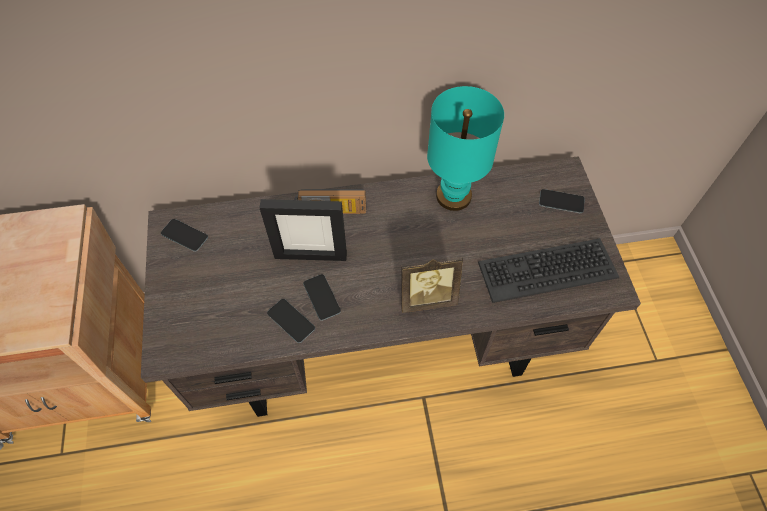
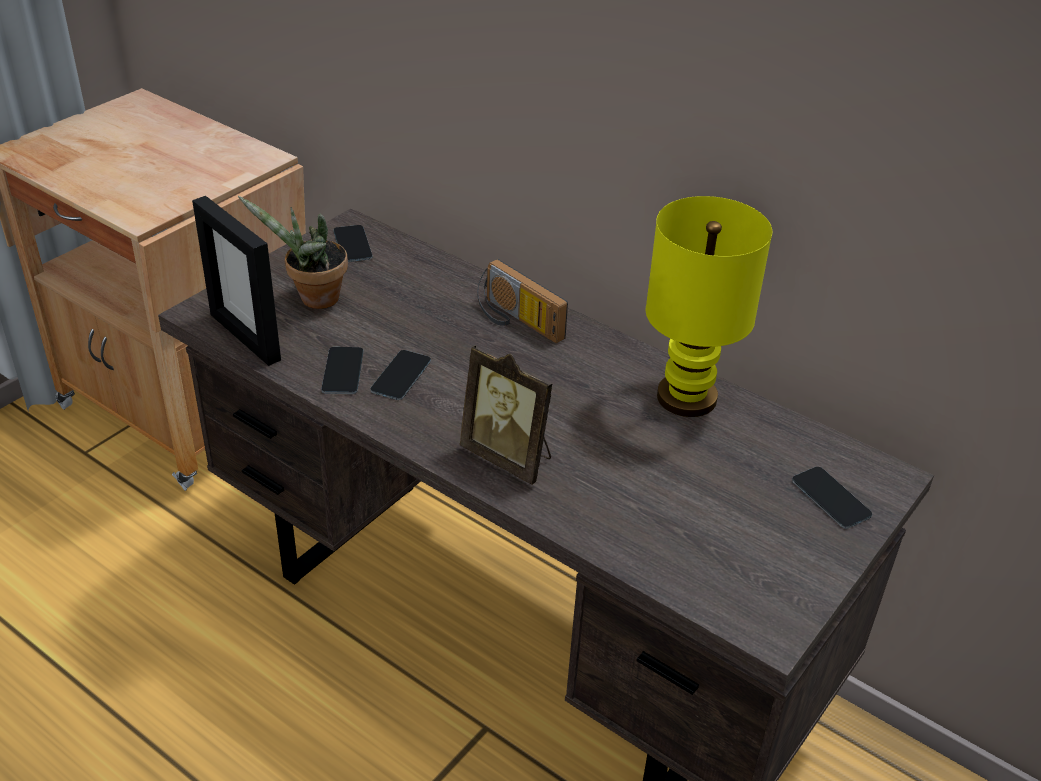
camera: 45 degrees right, 20 degrees down
picture frame [259,199,347,261] -> picture frame moved to [192,196,281,366]
turquoise table lamp [427,86,504,211] -> yellow table lamp [646,196,772,417]
keyboard [478,238,619,303] -> none
none -> potted plant [238,196,348,309]

